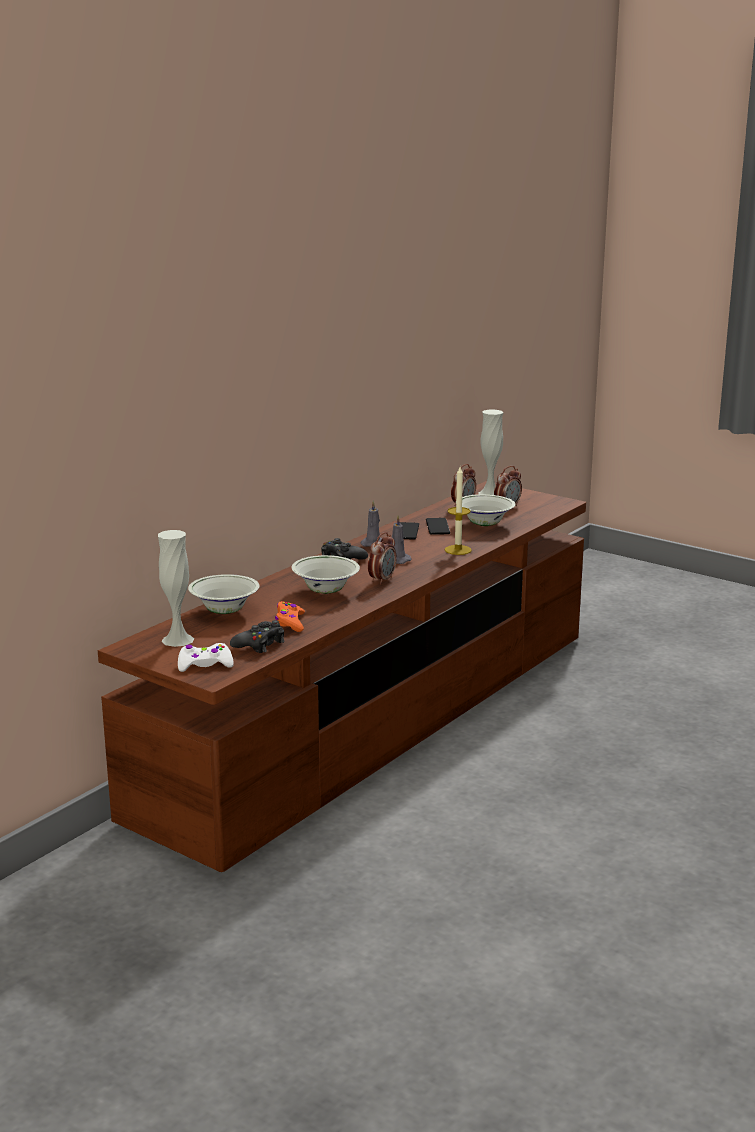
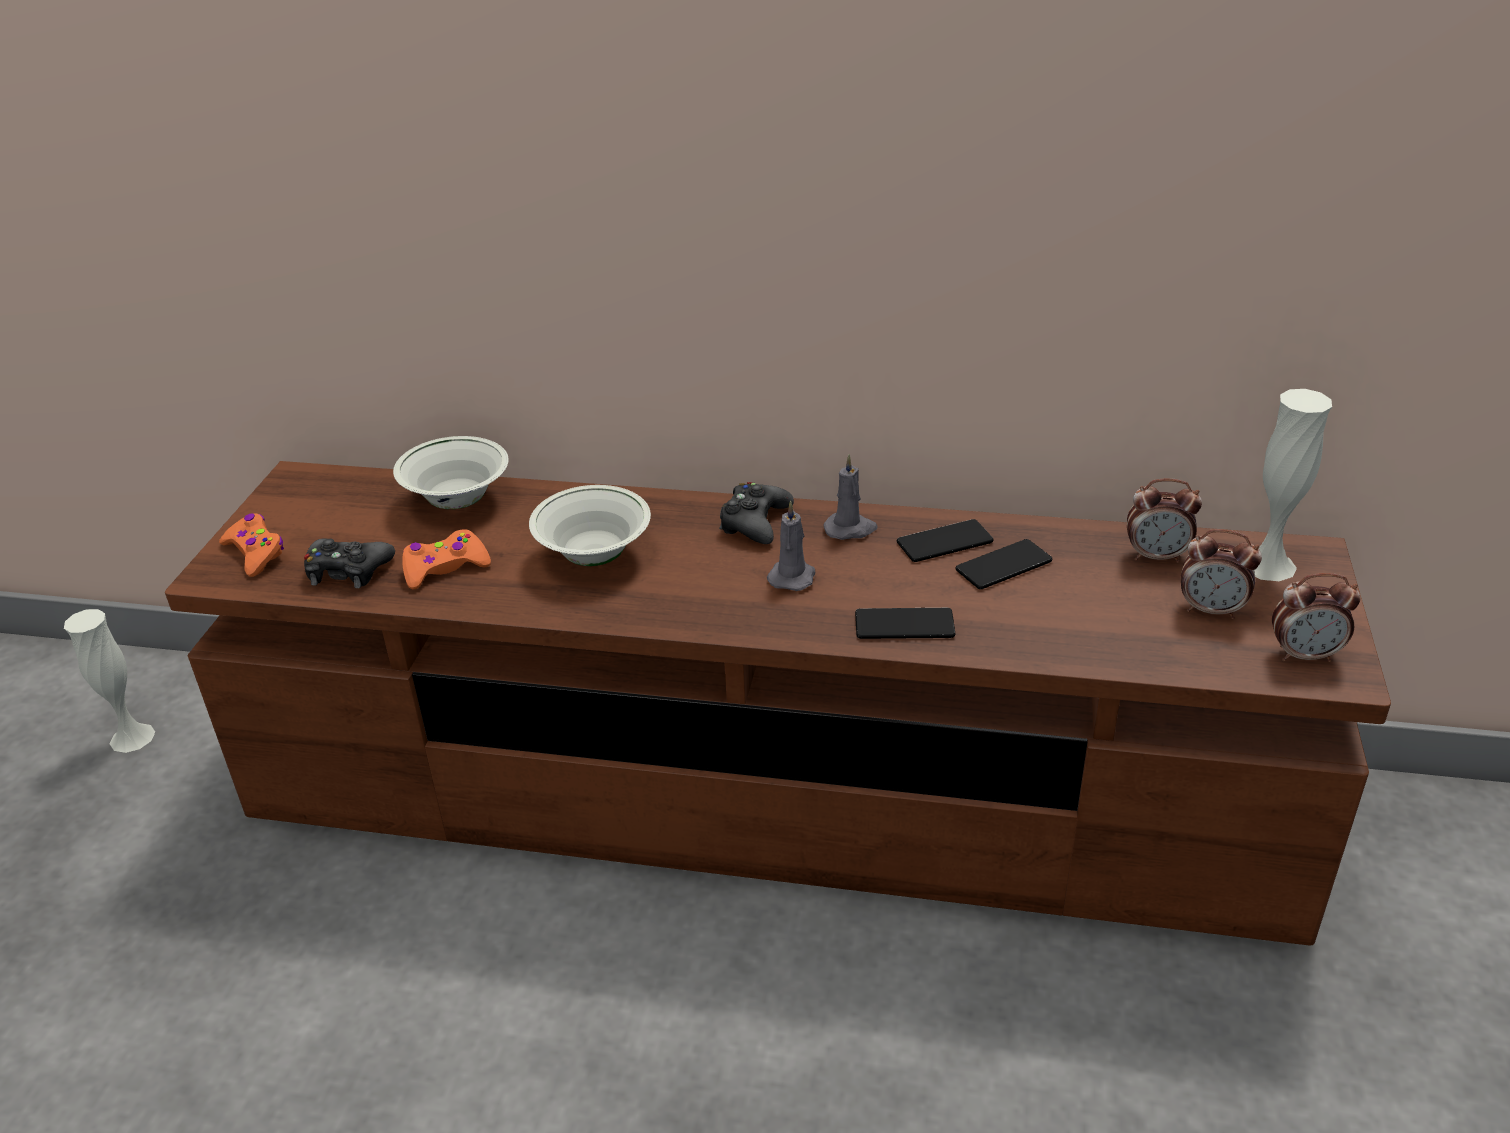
camera: 65 degrees right, 15 degrees up
white vase [158,530,194,647] -> white vase moved to [64,609,155,753]
white game controller [178,643,234,672] -> orange game controller [219,513,284,577]
alarm clock [368,532,397,584] -> alarm clock moved to [1272,573,1360,662]
candle [445,467,472,555] -> phone [855,608,955,639]
white bowl [462,494,516,526] -> none

